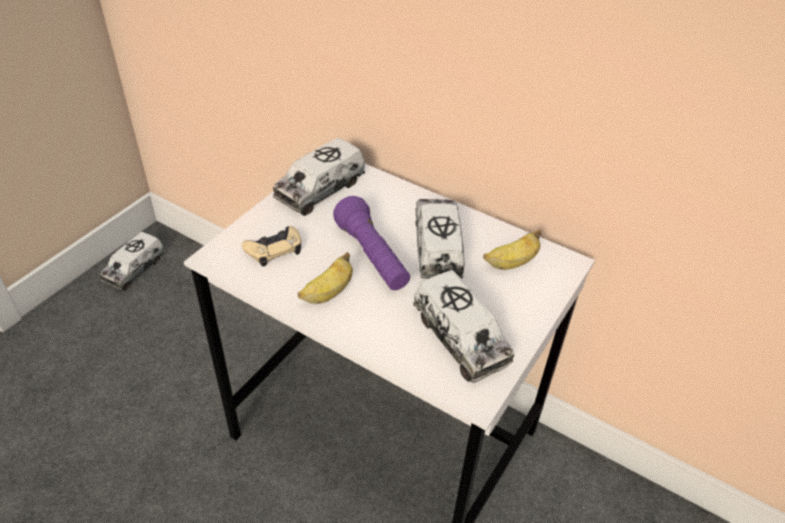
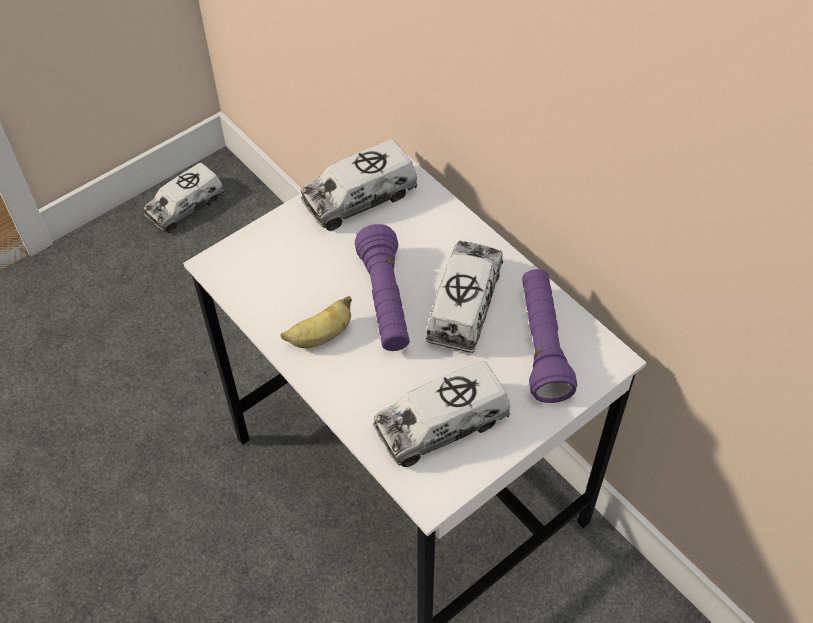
camera: 20 degrees right, 10 degrees up
beige game controller [242,226,301,267] -> none
toy truck [413,270,514,383] -> toy truck turned 75 degrees clockwise [373,361,511,467]
banana [483,230,541,270] -> purple flashlight [522,269,577,403]

